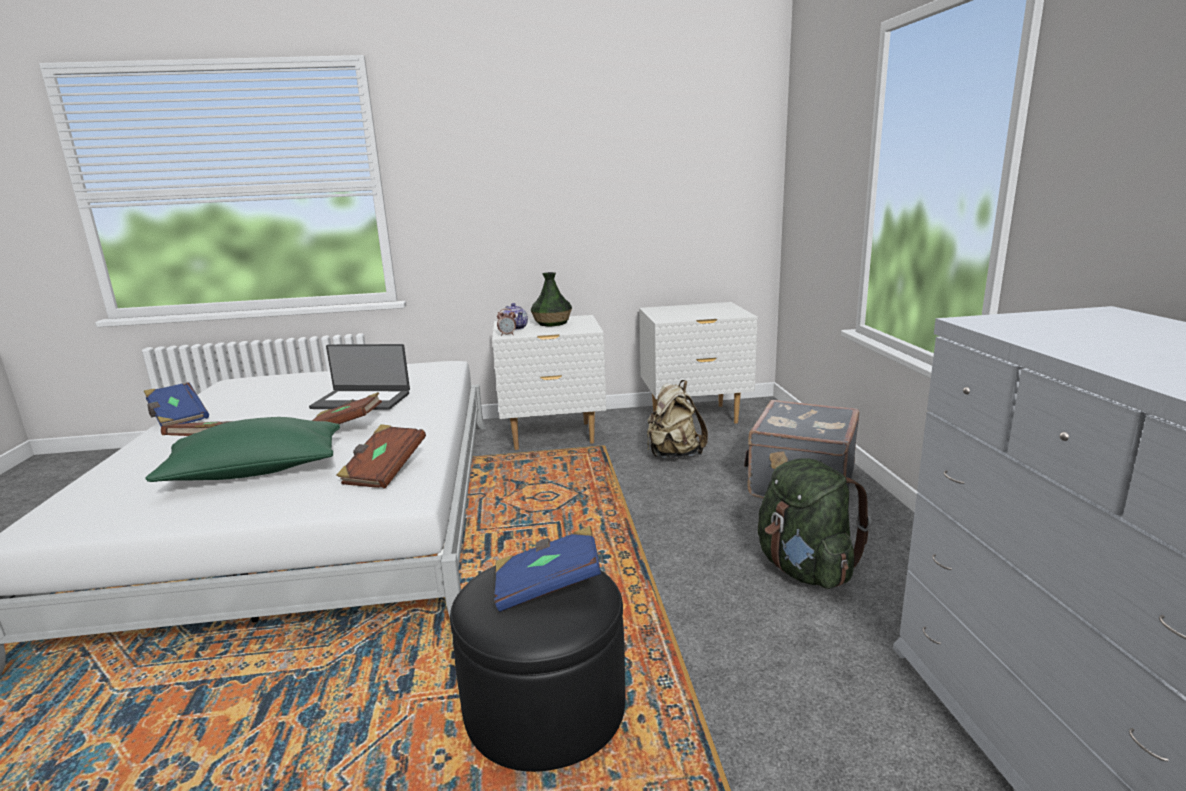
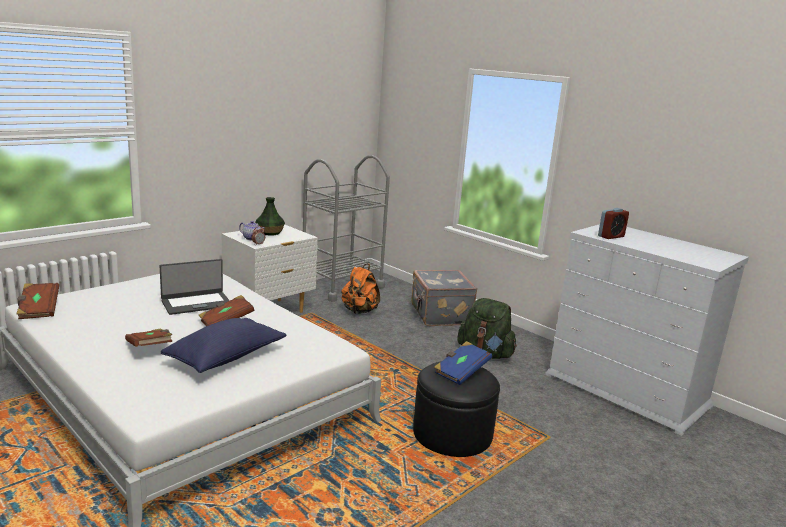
camera: 40 degrees left, 0 degrees up
blue book [144,382,209,427] -> none
green pillow [146,417,340,482] -> blue pillow [161,318,286,373]
brown book [336,424,426,489] -> brown book moved to [17,283,59,319]
white nightstand [639,302,758,424] -> grey cart [303,155,390,302]
beige backpack [647,380,708,458] -> orange backpack [341,264,380,314]
none -> alarm clock [598,208,629,239]

